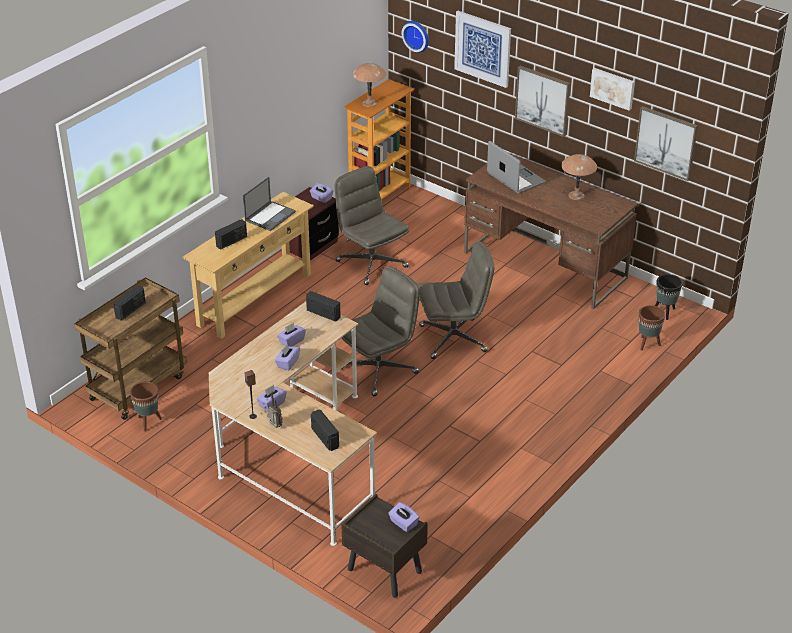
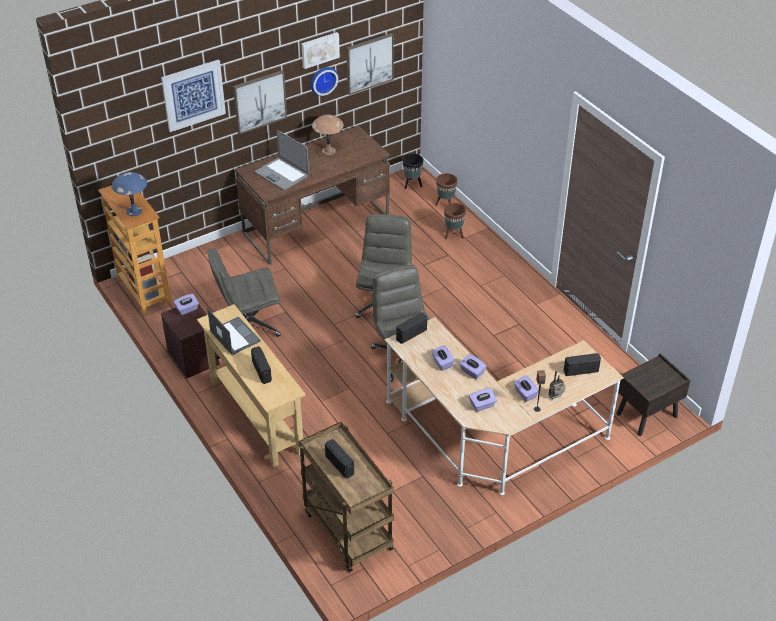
camera: 70 degrees left, 5 degrees up
brown planter [130,382,162,432] -> brown planter moved to [444,203,466,239]
brown table lamp [352,63,386,107] -> blue table lamp [112,172,147,216]
purple tissue box [388,502,419,532] -> purple tissue box moved to [469,388,497,412]
wall clock [401,21,429,53] -> wall clock moved to [311,67,338,96]
laptop [487,141,545,194] -> laptop turned 120 degrees counterclockwise [255,130,309,190]

